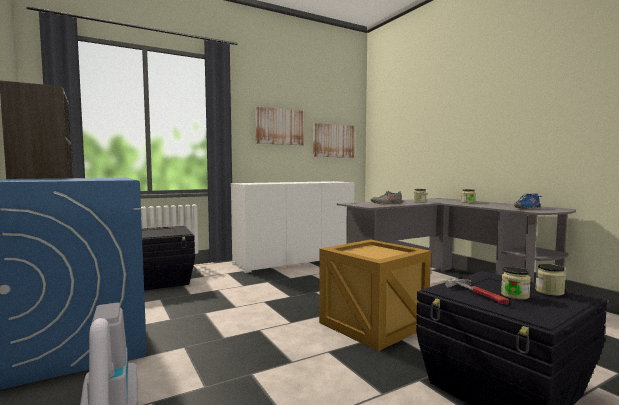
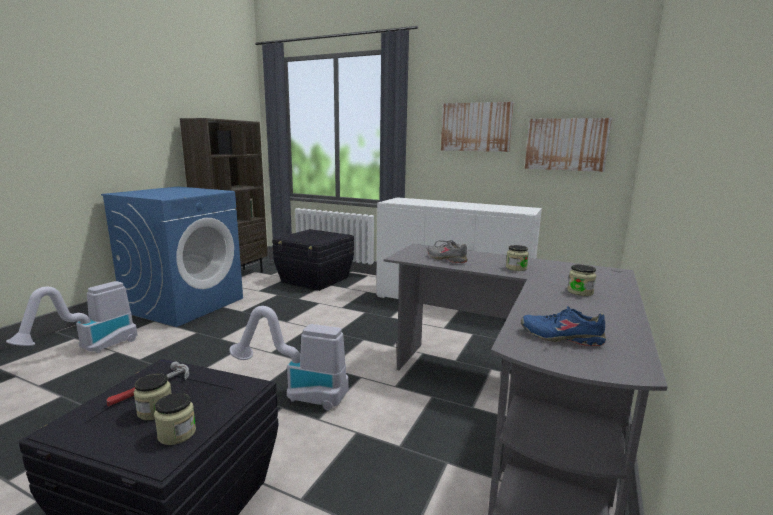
camera: 55 degrees right, 10 degrees up
crate [319,239,431,351] -> vacuum cleaner [229,306,349,411]

